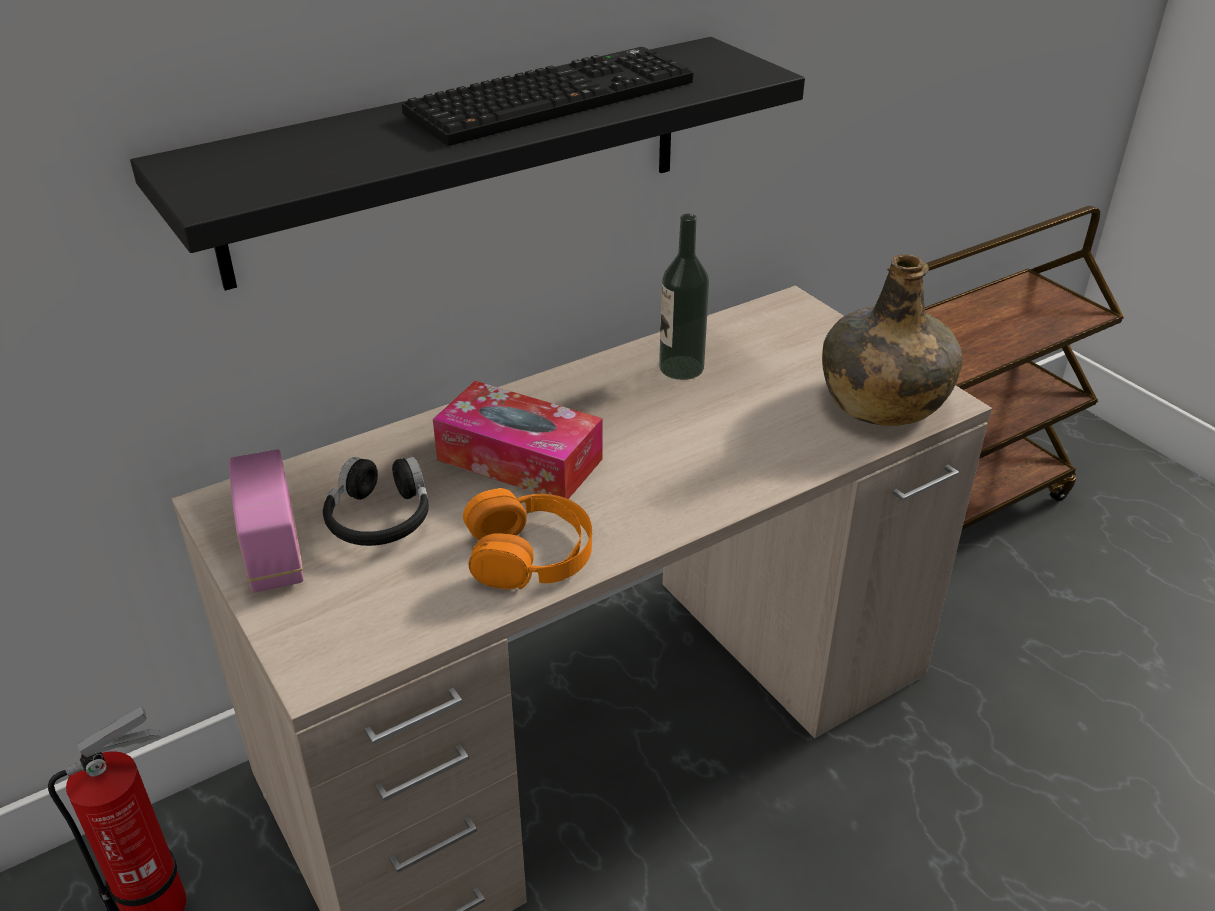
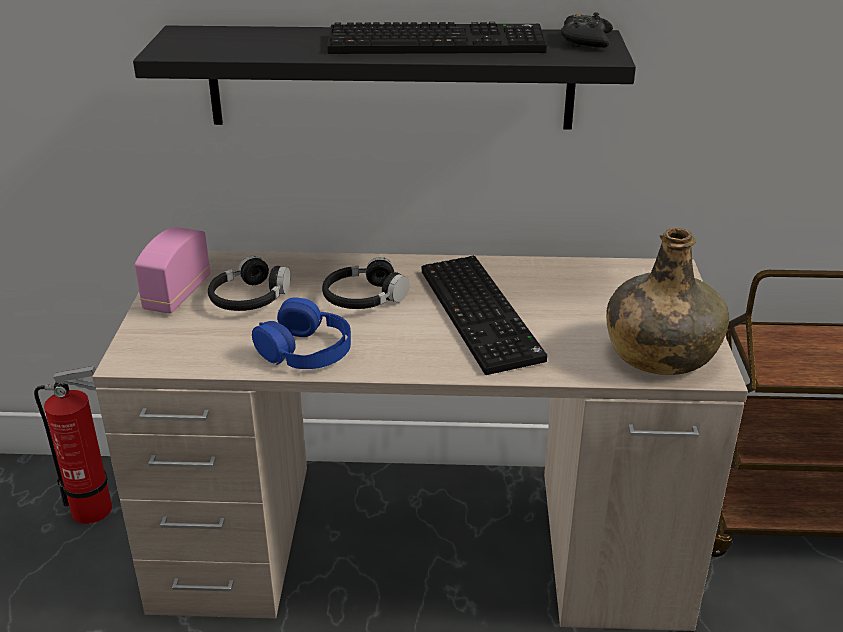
camera: 35 degrees right, 5 degrees down
tissue box [433,381,603,499] -> black headphones [322,257,409,309]
orange headphones [463,488,592,589] -> blue headphones [252,298,351,369]
bottle [659,214,709,380] -> none
none -> keyboard [421,256,547,375]
none -> black game controller [561,12,613,48]

